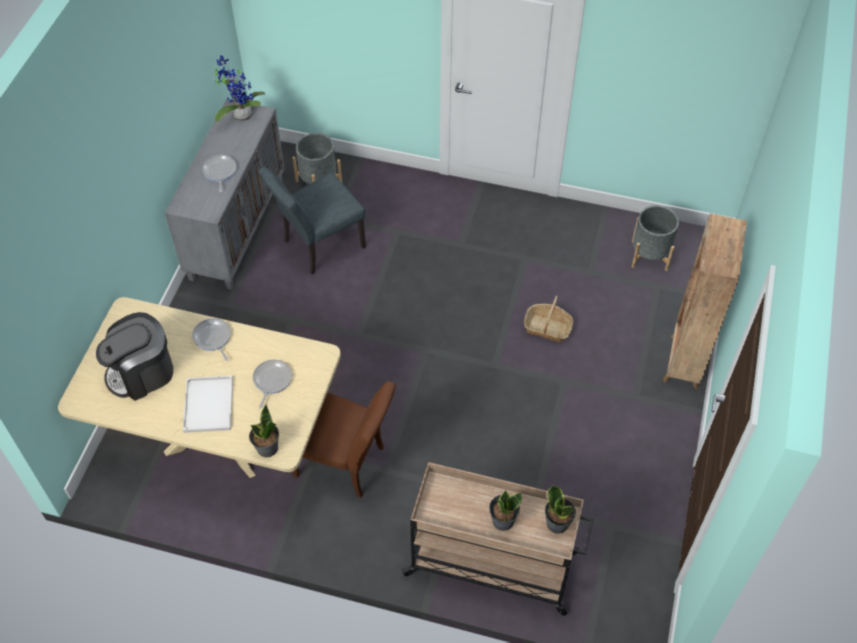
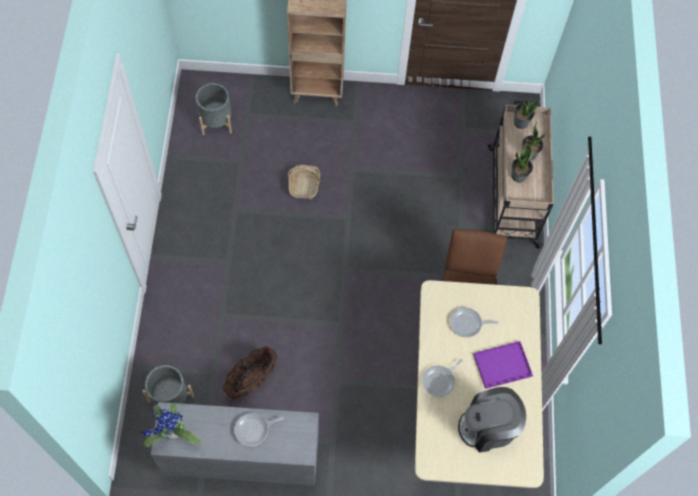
camera: 105 degrees left, 10 degrees up
coffee machine [96,312,173,401] -> coffee machine turned 120 degrees clockwise [458,387,526,453]
white tray [183,376,233,433] -> purple tray [473,341,533,389]
potted plant [249,404,279,457] -> potted plant moved to [511,145,533,183]
grey chair [259,167,366,274] -> basket [223,346,277,399]

